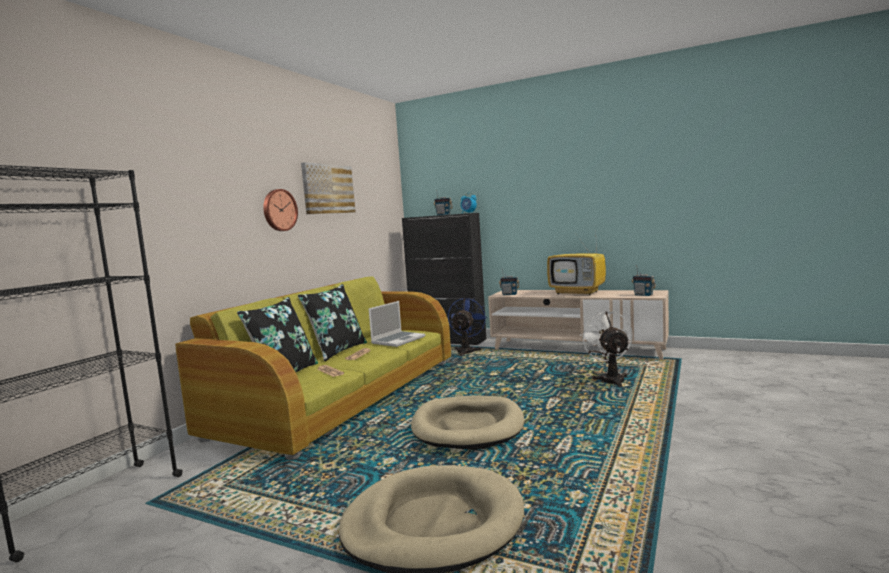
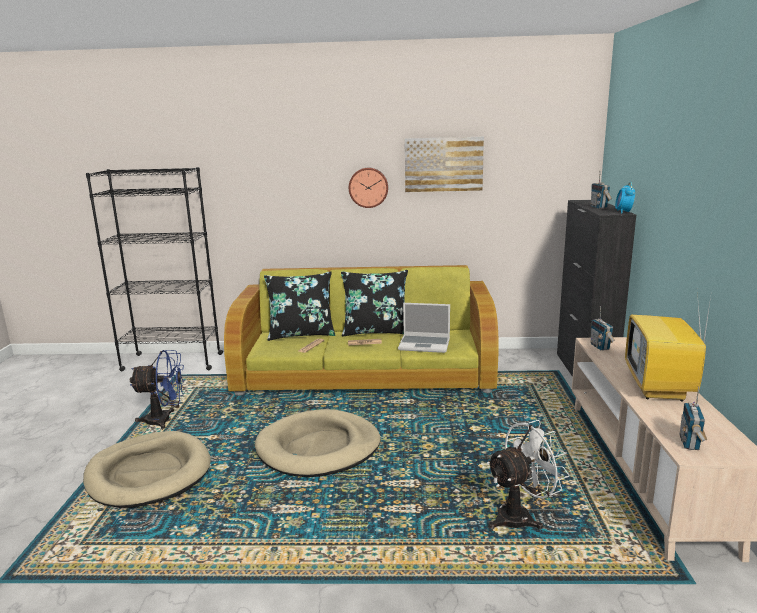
camera: 65 degrees right, 10 degrees up
blue fan [448,298,487,356] -> blue fan moved to [130,350,185,429]

